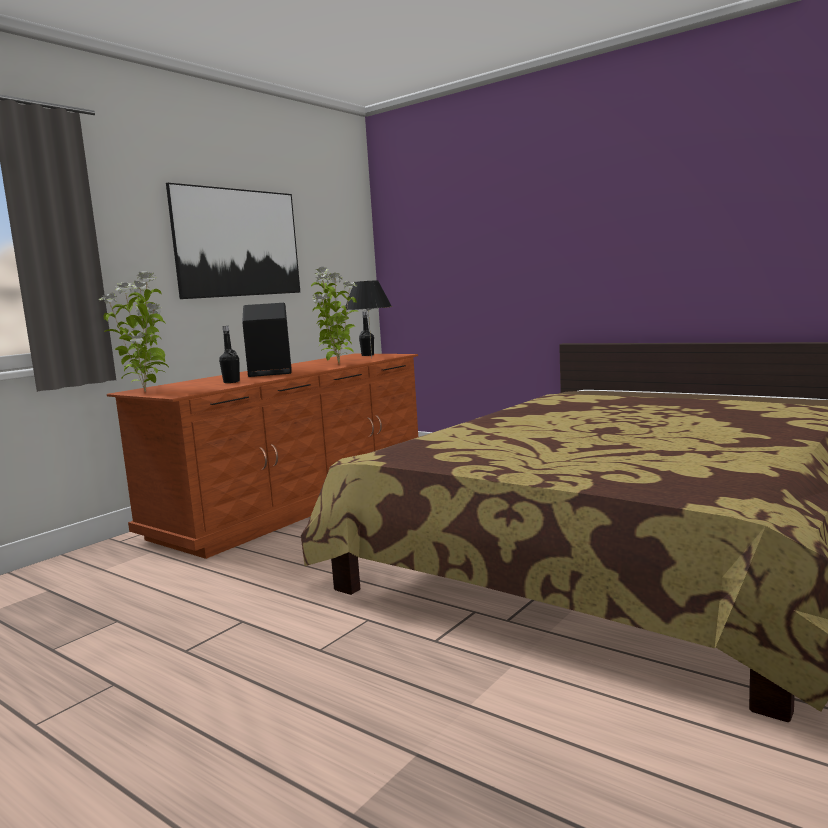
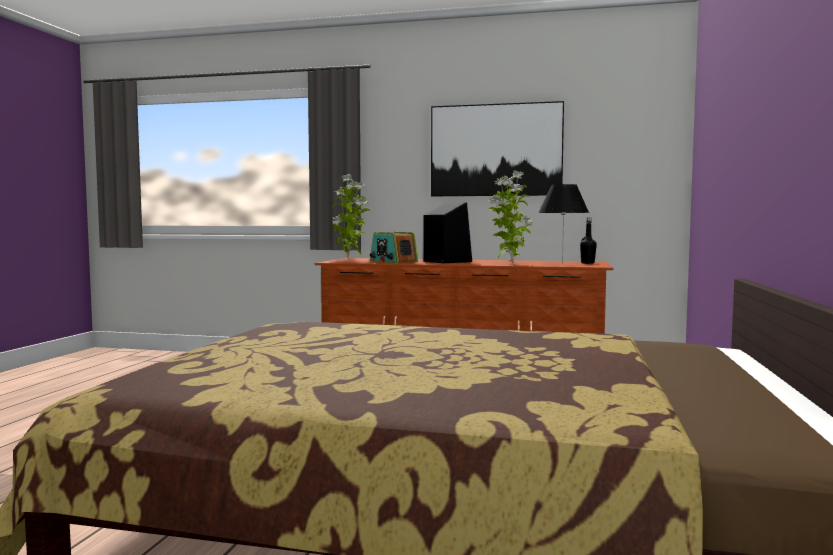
camera: 65 degrees right, 5 degrees down
black bottle [219,326,240,383] -> radio [370,232,418,264]

